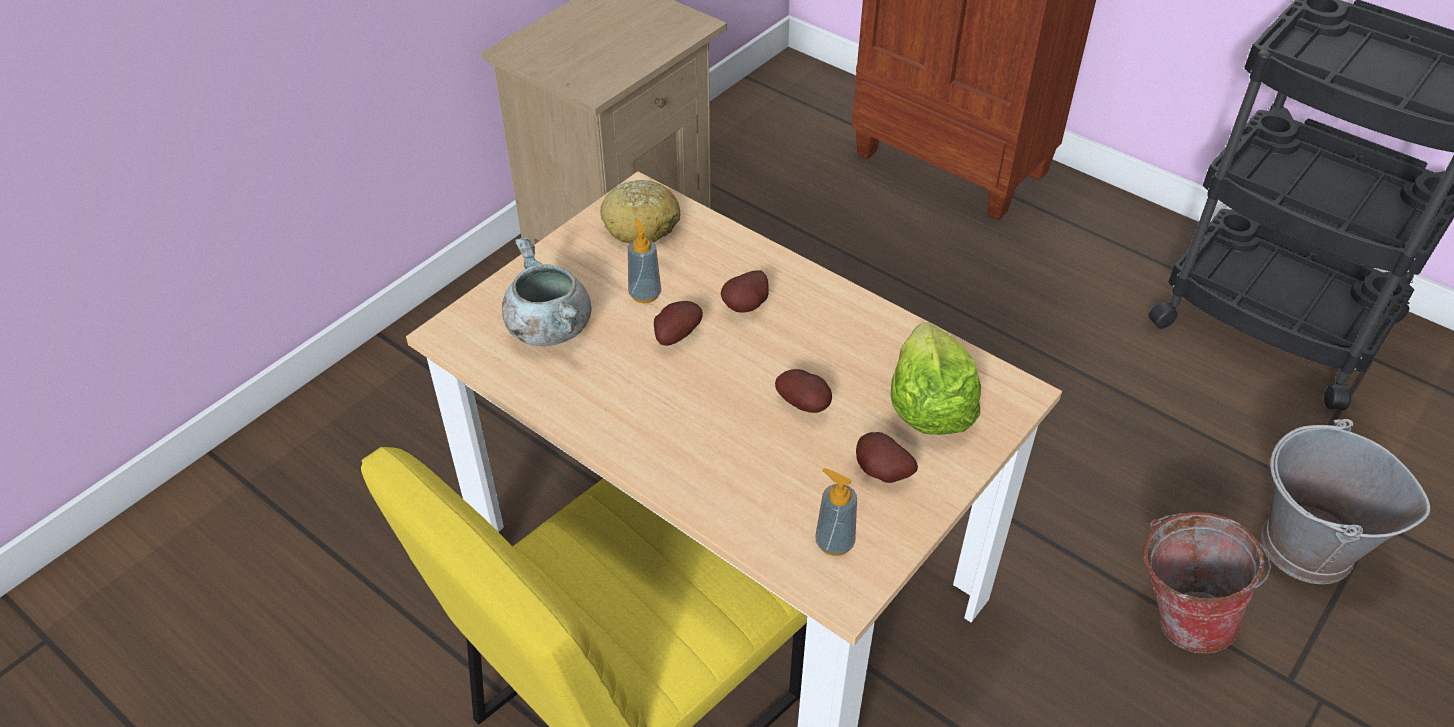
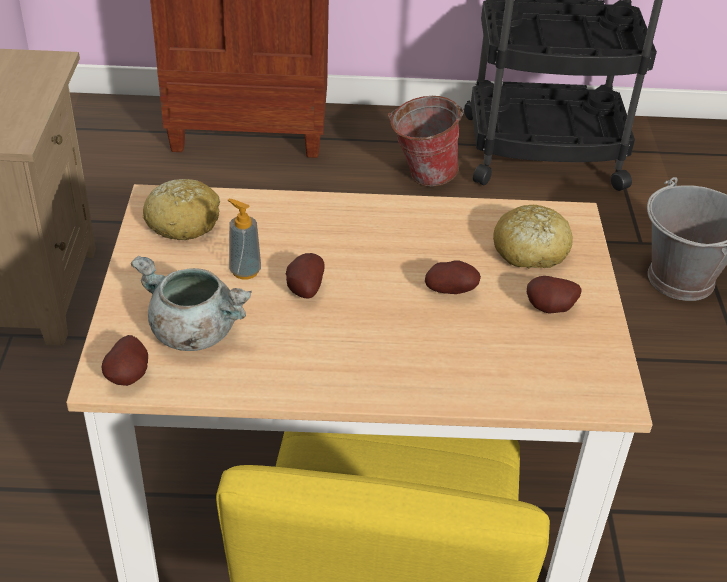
camera: 40 degrees left, 5 degrees down
potato [721,271,769,313] -> potato moved to [102,335,148,386]
soap dispenser [815,468,857,556] -> none
lettuce [891,323,981,435] -> bread [493,205,573,269]
bucket [1143,512,1271,654] -> bucket moved to [388,96,464,187]

